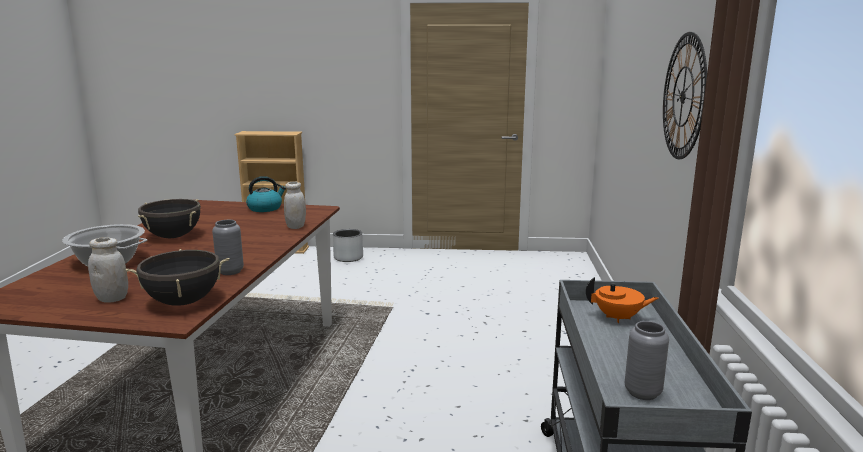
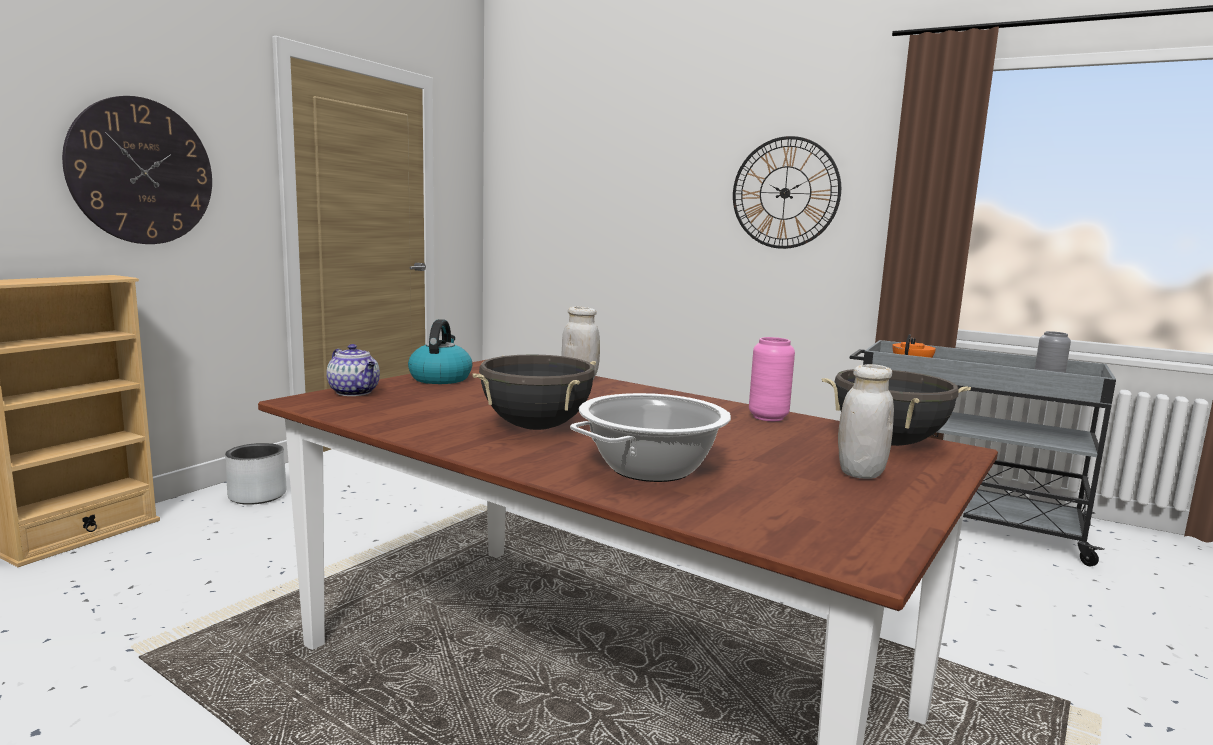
camera: 65 degrees left, 5 degrees down
grey vase [212,220,244,275] -> pink vase [749,337,795,421]
none -> wall clock [62,96,212,244]
none -> teapot [326,344,380,396]

